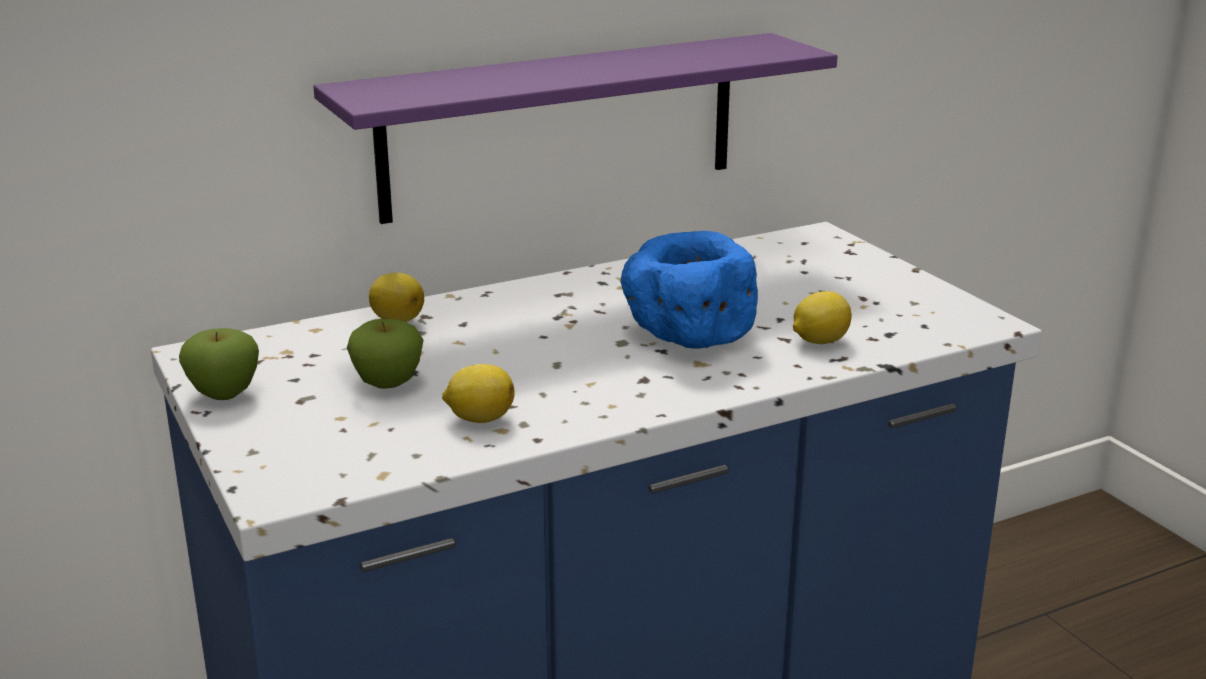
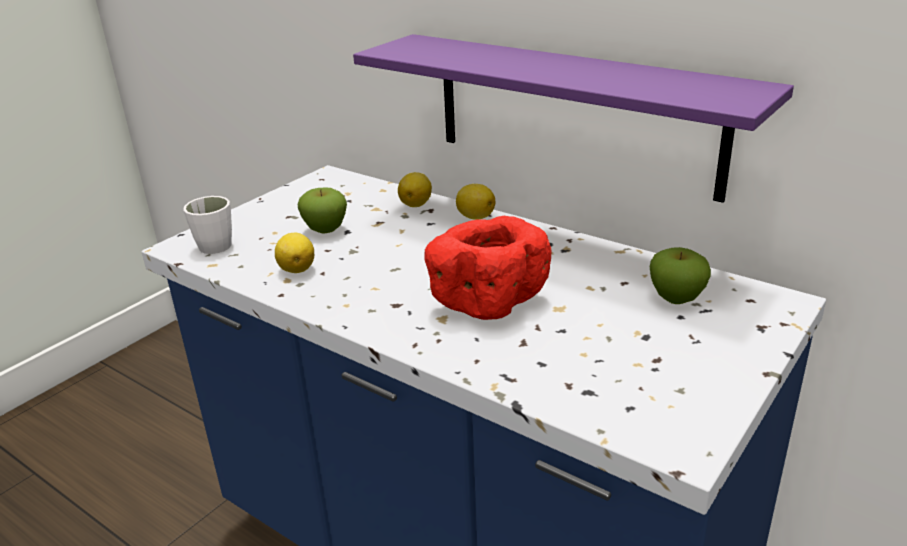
camera: 65 degrees right, 5 degrees up
apple [179,328,259,400] -> apple moved to [650,247,711,304]
blue bowl [621,231,758,349] -> red bowl [424,216,551,320]
lemon [793,291,852,344] -> lemon moved to [456,184,495,220]
none -> white mug [183,196,232,254]

